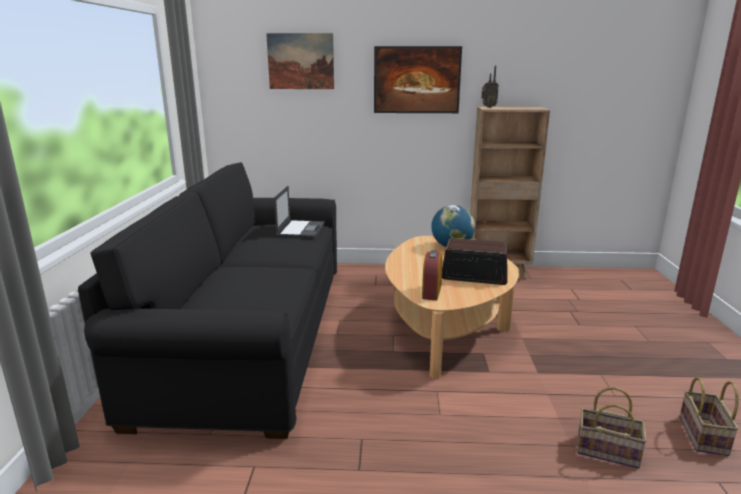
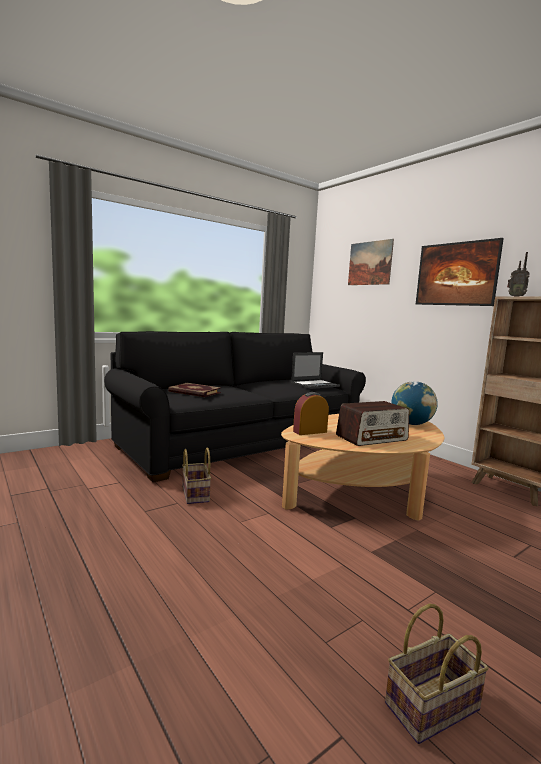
camera: 50 degrees right, 10 degrees down
radio [442,238,508,285] -> radio turned 90 degrees clockwise [336,401,409,446]
basket [577,387,647,469] -> basket moved to [182,448,211,504]
none -> book [168,383,221,397]

